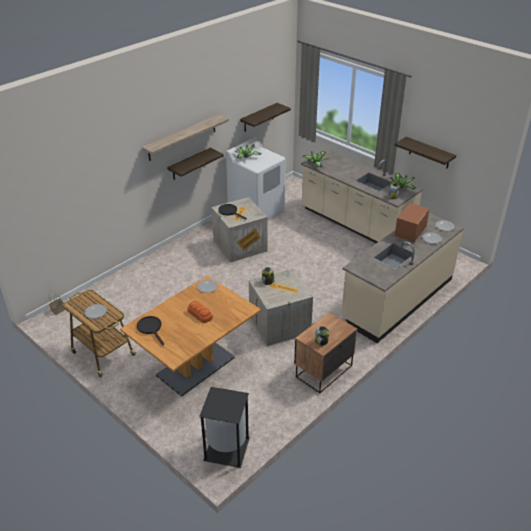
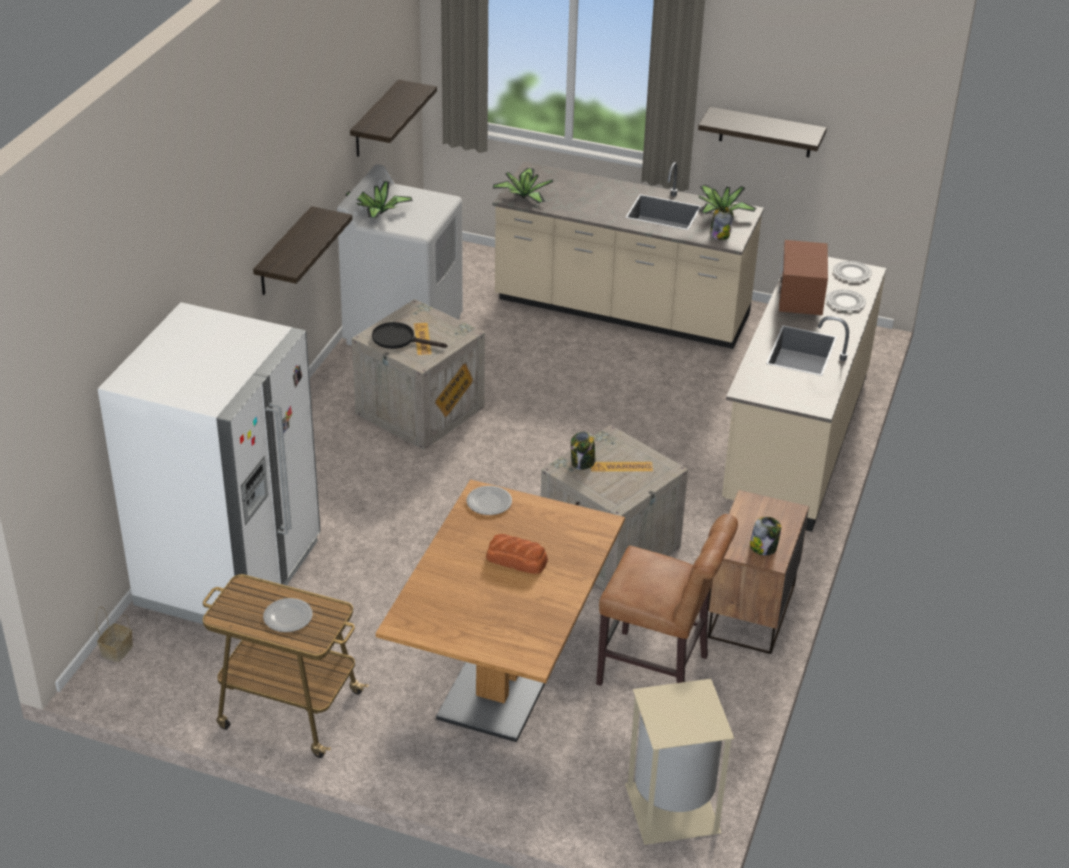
camera: 25 degrees left, 0 degrees up
black frying pan [137,316,164,345] -> none
shelf [142,115,229,161] -> none
black trash can [199,387,250,468] -> beige trash can [625,679,734,845]
none -> white fridge [98,302,321,624]
none -> brown chair [596,514,738,686]

